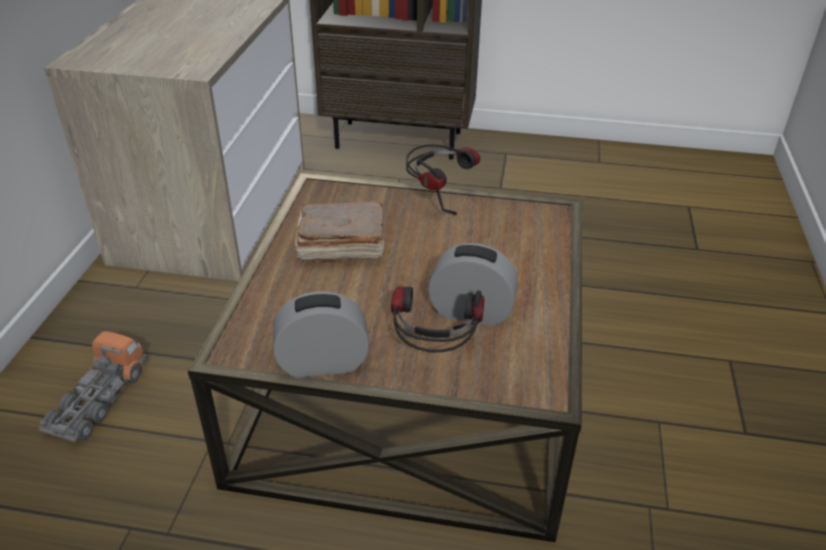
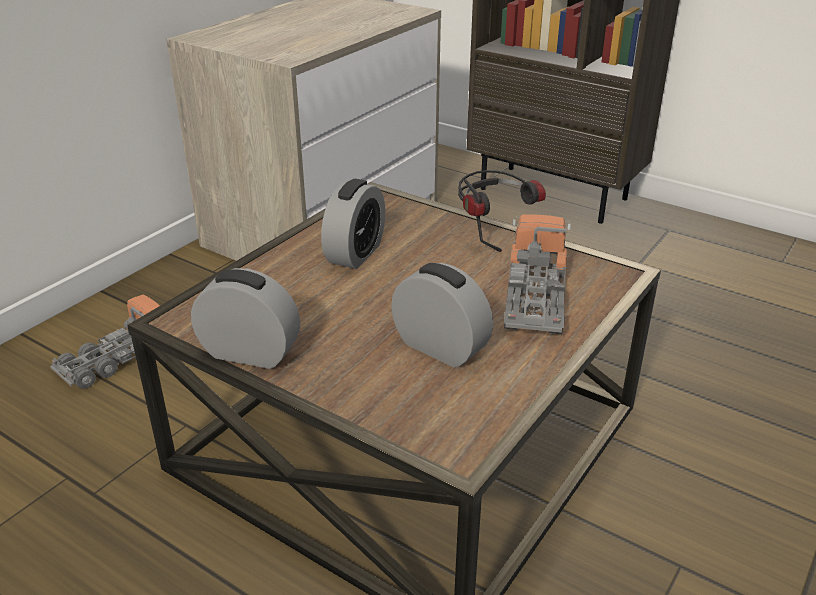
camera: 25 degrees right, 5 degrees down
brown book [295,201,384,262] -> alarm clock [321,179,385,269]
headphones [391,286,484,352] -> none
none -> toy truck [504,214,571,334]

